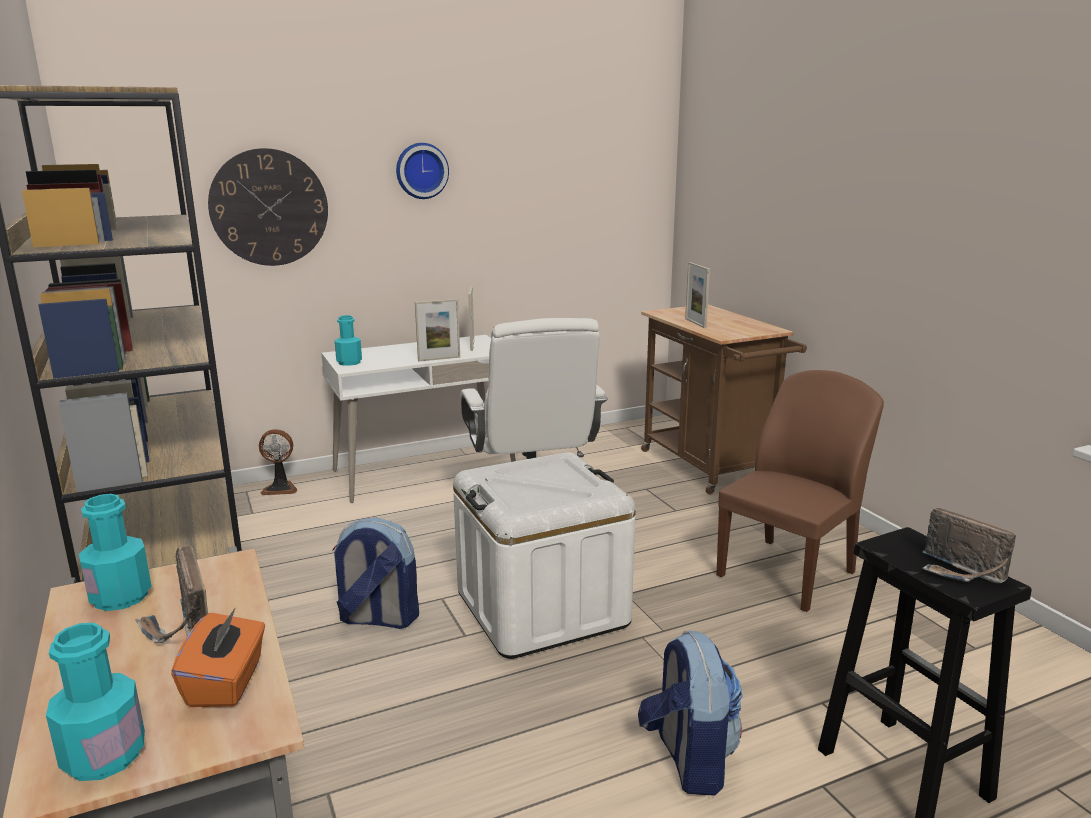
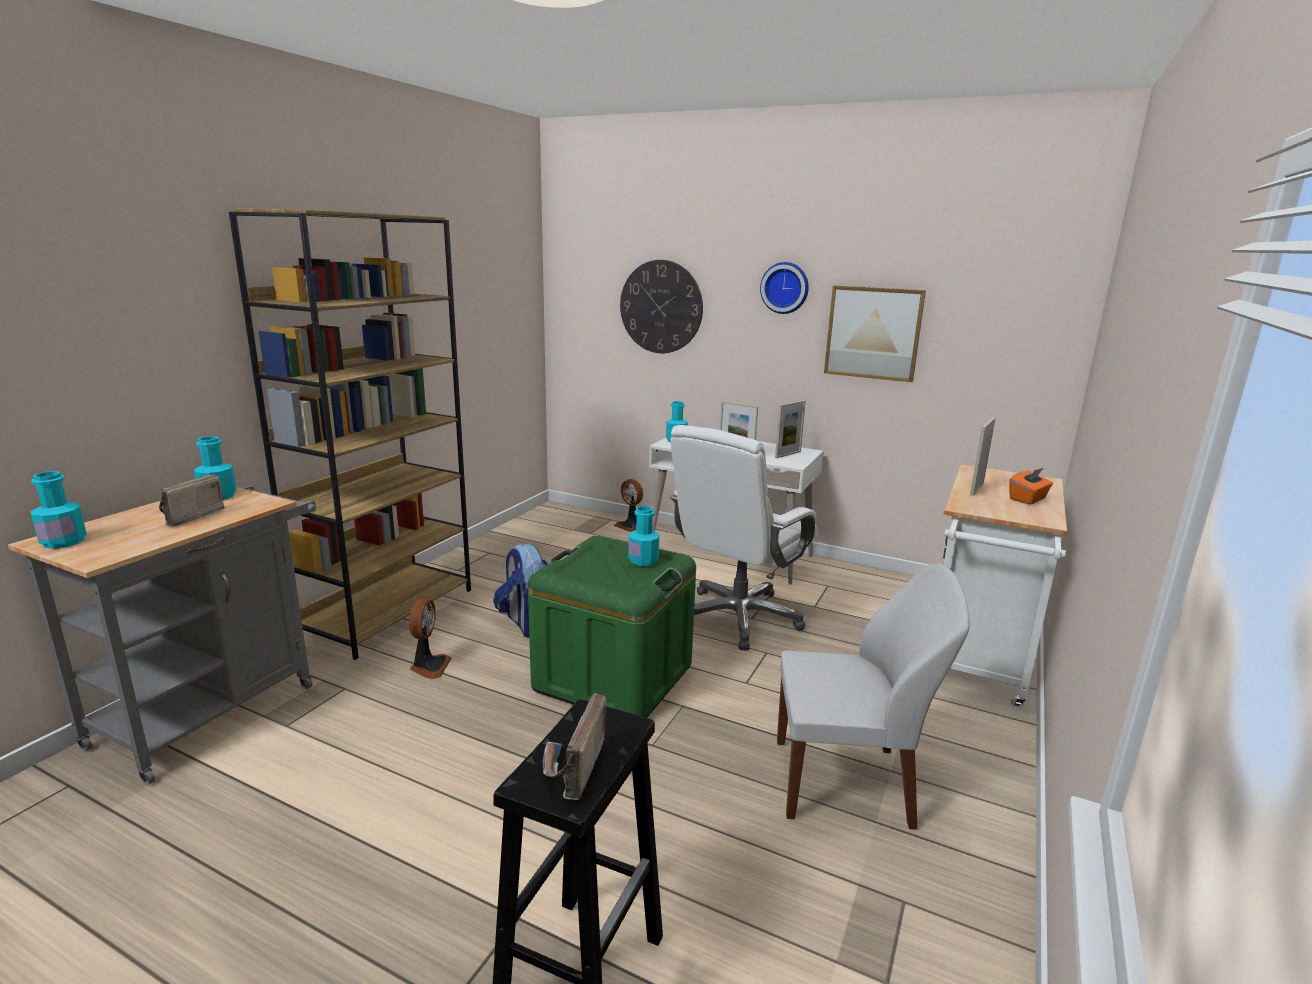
camera: 50 degrees right, 0 degrees up
orange tissue box [171,607,265,707] -> orange tissue box moved to [1009,468,1053,505]
white storage box [453,452,636,659] -> green storage box [528,536,696,718]
backpack [638,631,743,796] -> none
brown cart [641,305,807,495] -> white cart [943,465,1067,708]
brown chair [716,370,884,612] -> white chair [777,564,970,830]
none -> fan [409,599,452,679]
none -> turquoise bottle [628,506,660,566]
none -> picture [824,286,926,382]

